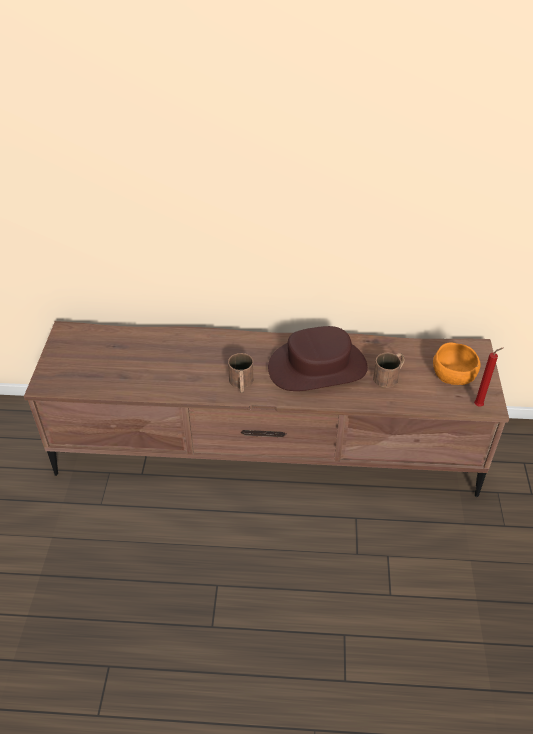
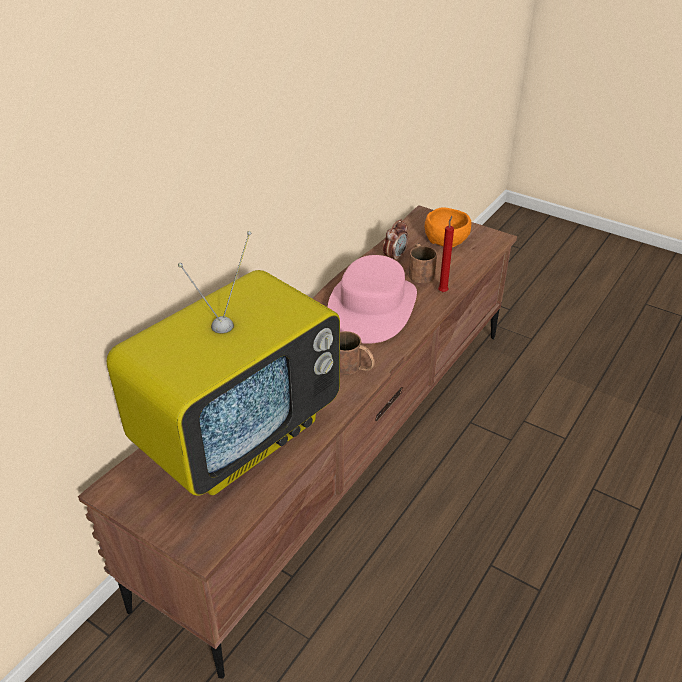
camera: 60 degrees left, 5 degrees down
brown hat [268,326,368,391] -> pink hat [328,255,417,344]
red candle [474,348,503,407] -> red candle moved to [438,216,454,292]
none -> television [106,231,340,496]
none -> alarm clock [383,219,408,260]

